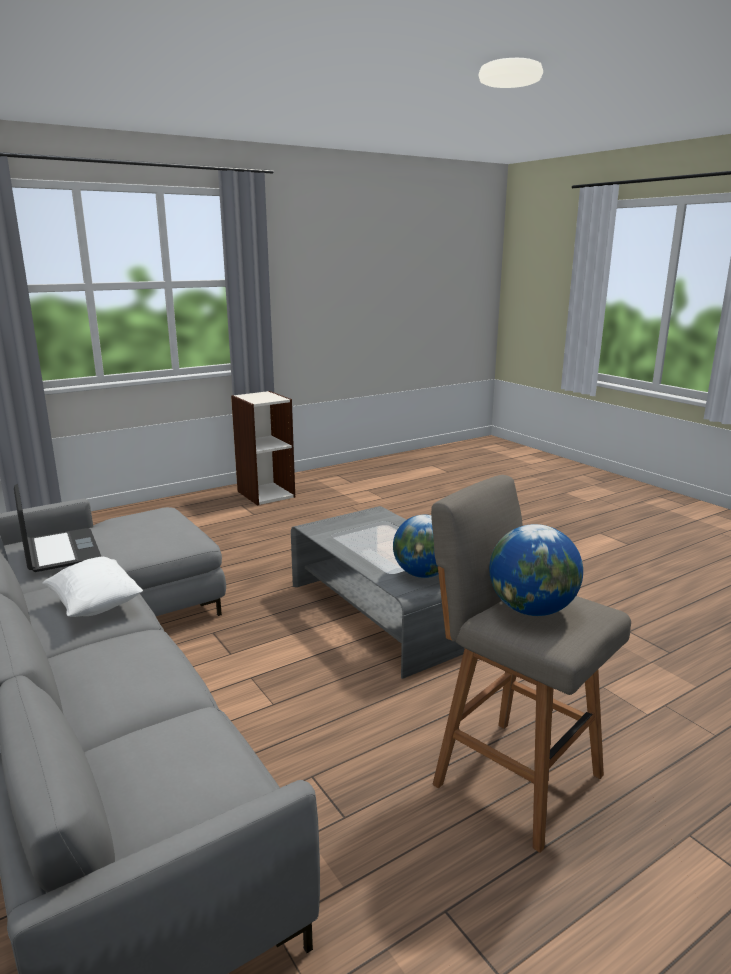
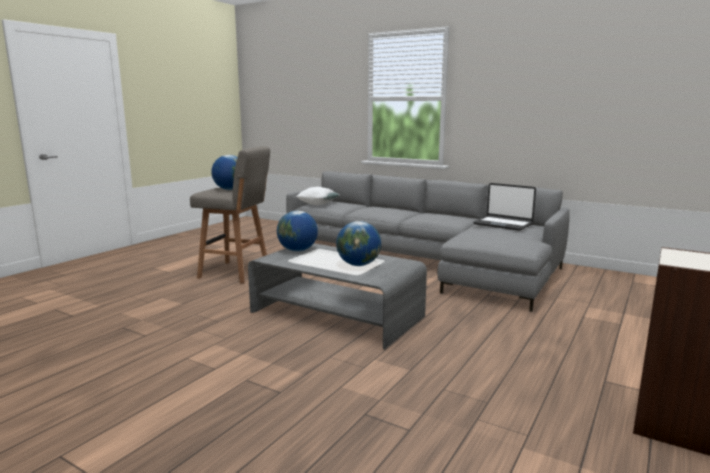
camera: 155 degrees right, 5 degrees down
white pillow [42,557,143,617] -> white pillow moved to [296,187,340,205]
none -> globe [336,221,381,266]

